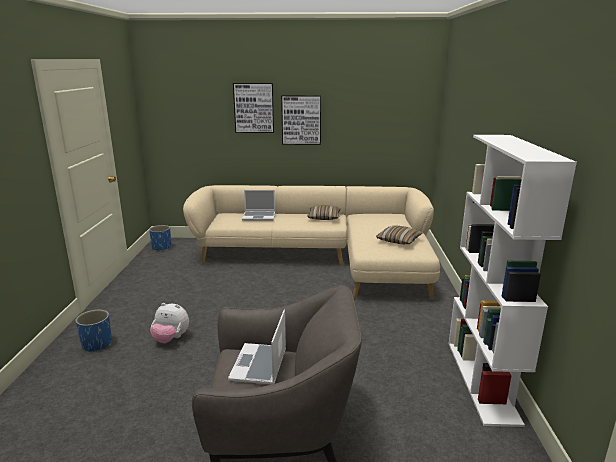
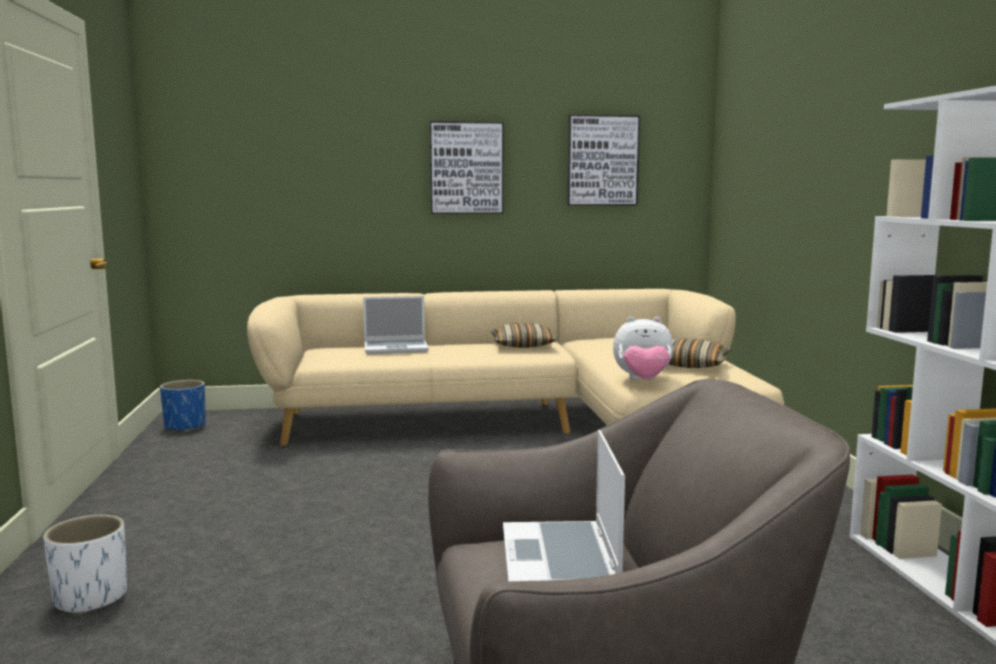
camera: 10 degrees left, 10 degrees down
blue planter [76,310,112,353] -> white planter [43,515,127,615]
plush toy [150,303,189,343] -> plush toy moved to [613,317,673,380]
picture [233,83,274,133] -> picture moved to [567,115,640,206]

